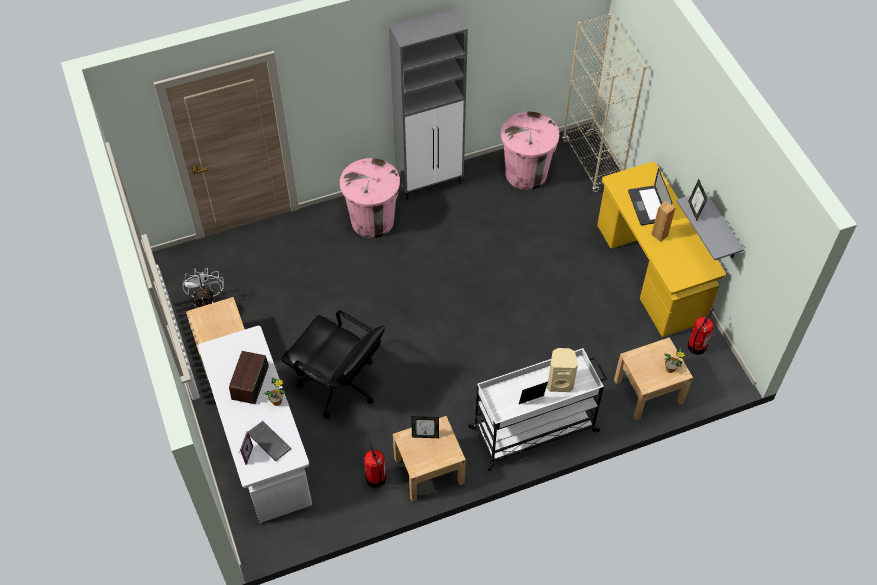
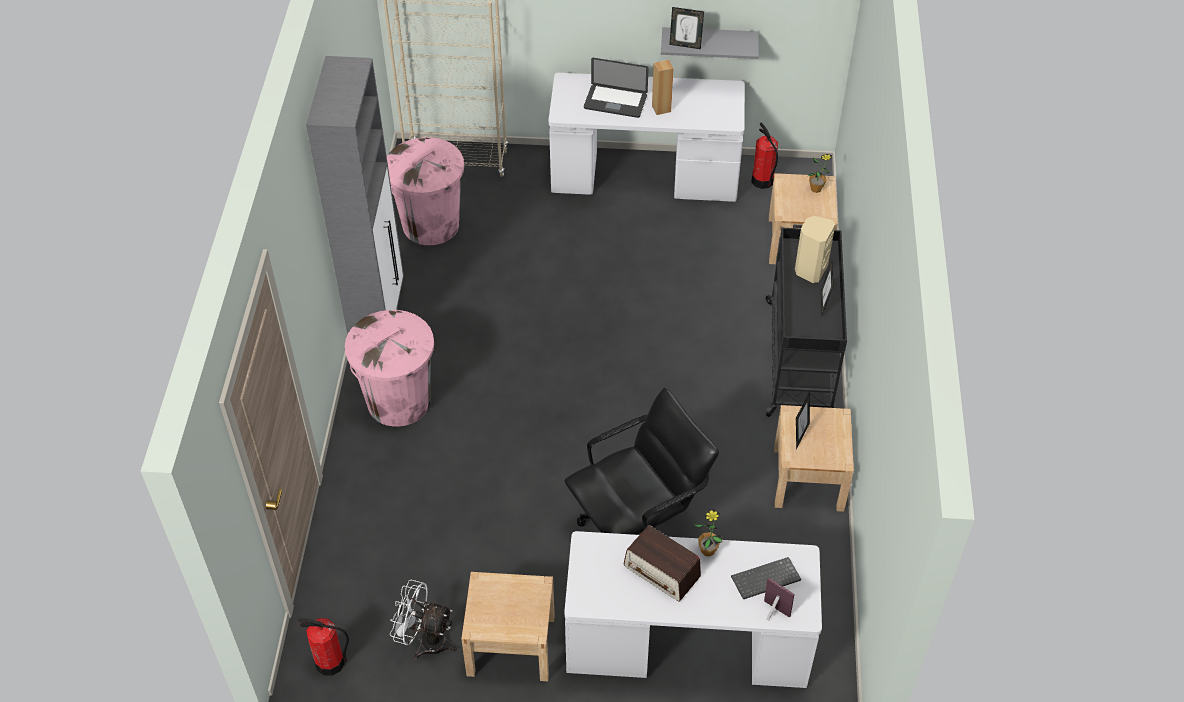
camera: 65 degrees left, 5 degrees down
fire extinguisher [364,440,387,488] -> fire extinguisher moved to [298,618,349,676]
white cart [467,348,607,471] -> black cart [765,224,847,417]
yellow desk [597,162,726,337] -> white desk [549,73,745,202]

